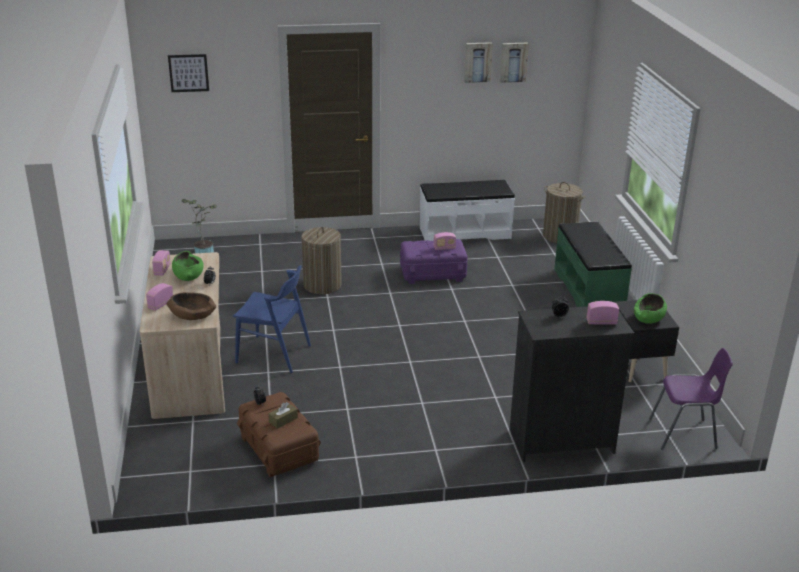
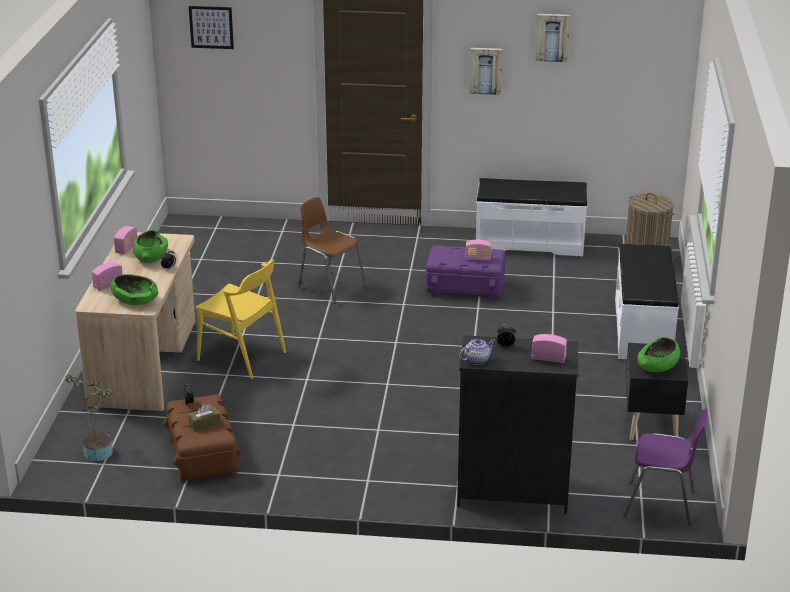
camera: 15 degrees right, 0 degrees up
brown bowl [167,292,216,320] -> green bowl [110,274,158,305]
potted plant [182,199,217,253] -> potted plant moved to [65,375,113,461]
blue chair [233,265,311,373] -> yellow chair [195,259,286,379]
laundry basket [301,227,342,294] -> brown chair [298,197,367,304]
picture [500,43,529,83] -> picture moved to [469,48,502,95]
green bench [554,222,632,307] -> white bench [615,244,679,359]
none -> teapot [459,339,495,365]

